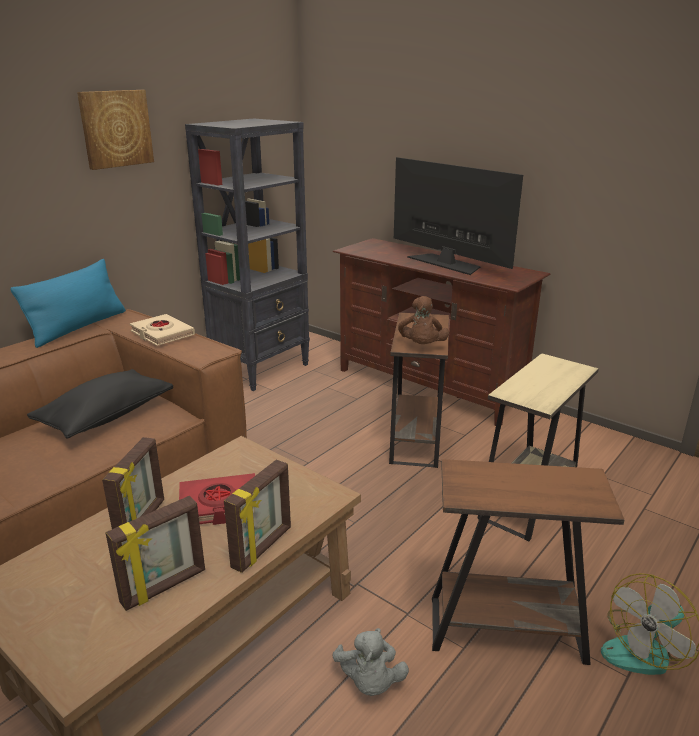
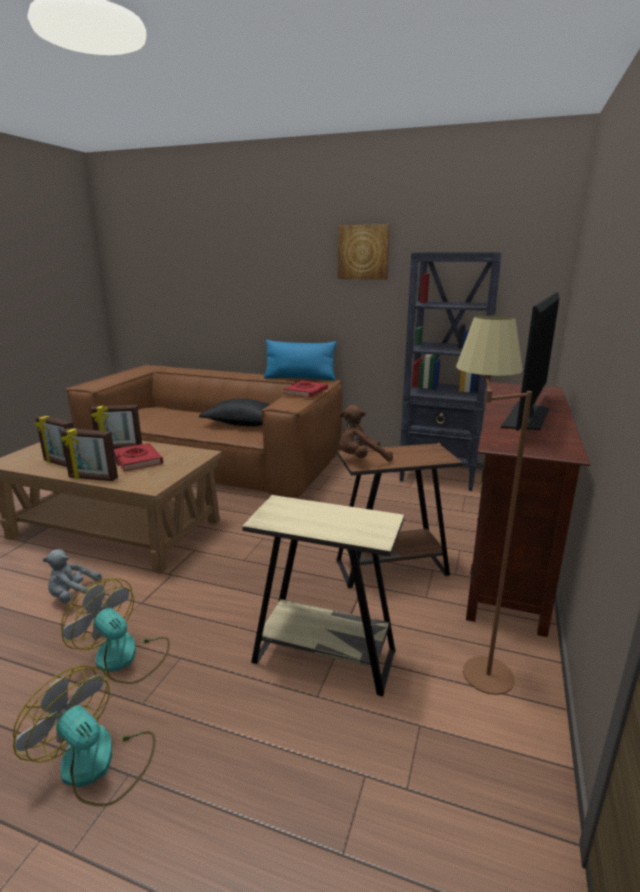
camera: 70 degrees right, 5 degrees down
beige book [130,314,195,346] -> red book [284,381,328,398]
brown side table [432,459,624,665] -> fan [61,578,170,684]
none -> brown floor lamp [456,315,532,695]

